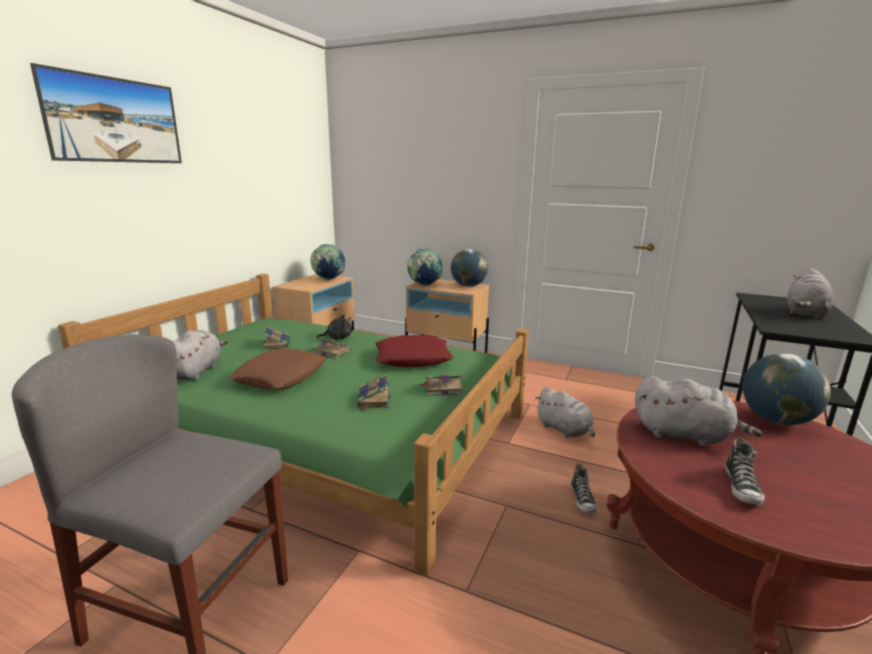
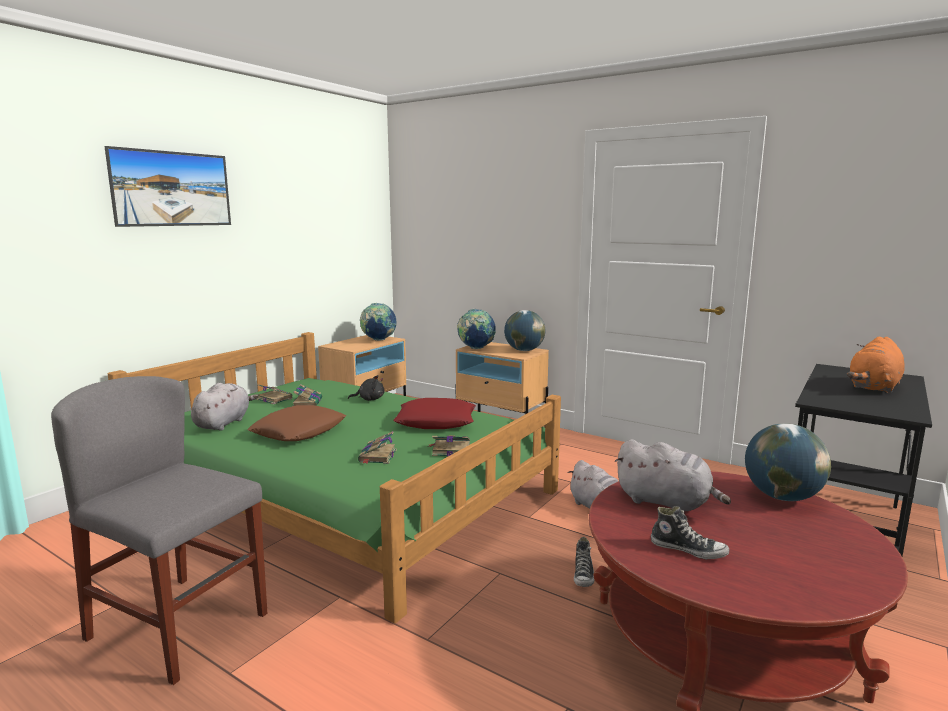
camera: 10 degrees right, 5 degrees down
book [313,338,351,359] -> book moved to [256,384,293,404]
shoe [725,437,765,505] -> shoe turned 90 degrees counterclockwise [651,506,729,560]
grey plush toy [787,269,833,318] -> orange plush toy [847,337,904,394]

